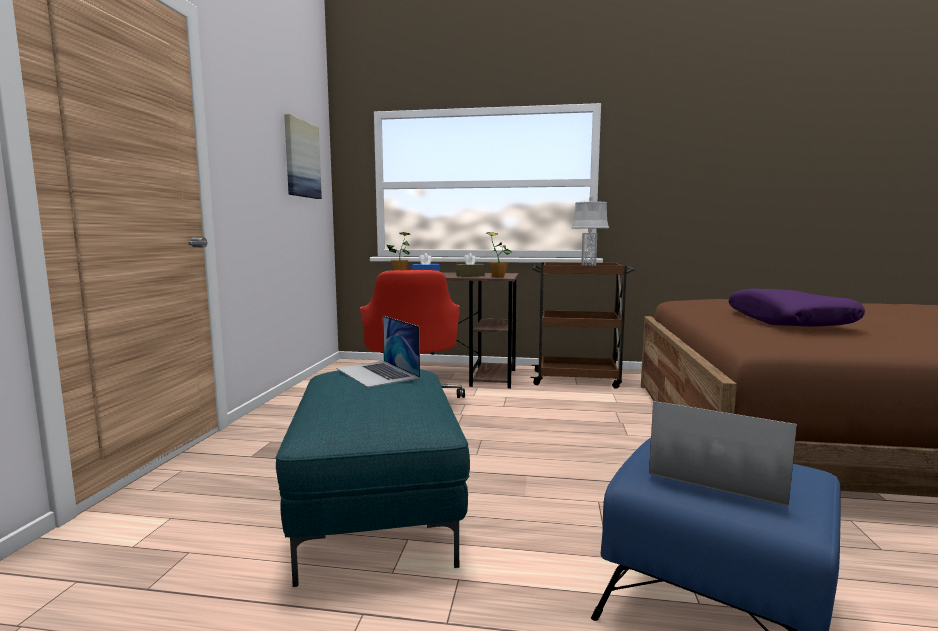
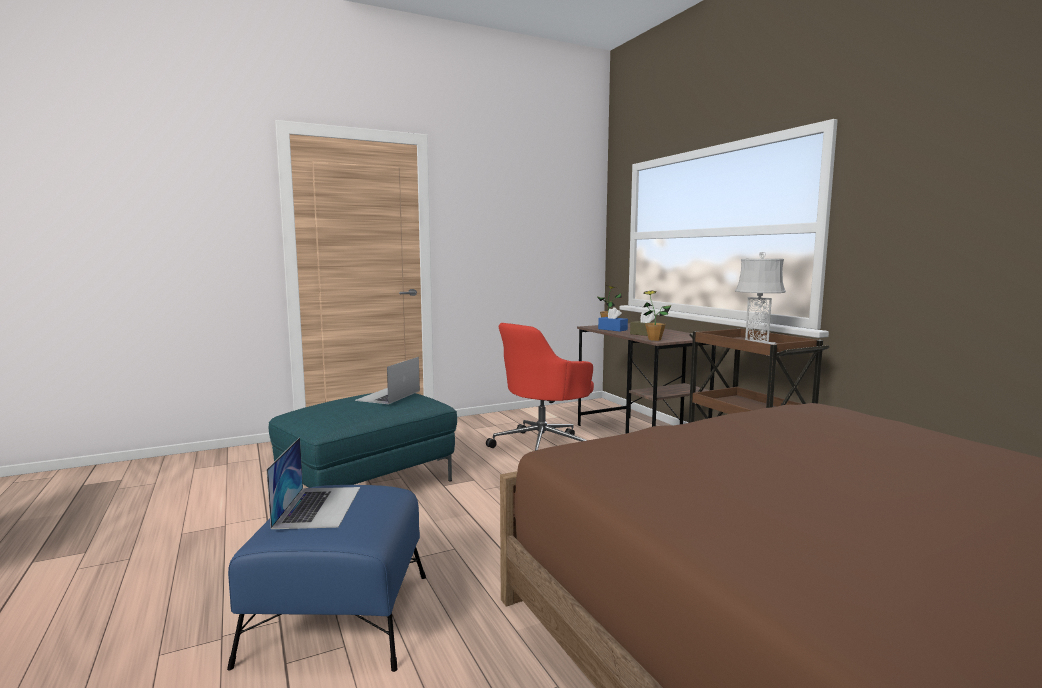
camera: 55 degrees right, 0 degrees up
picture [284,114,322,199] -> none
purple pillow [729,288,865,327] -> none

